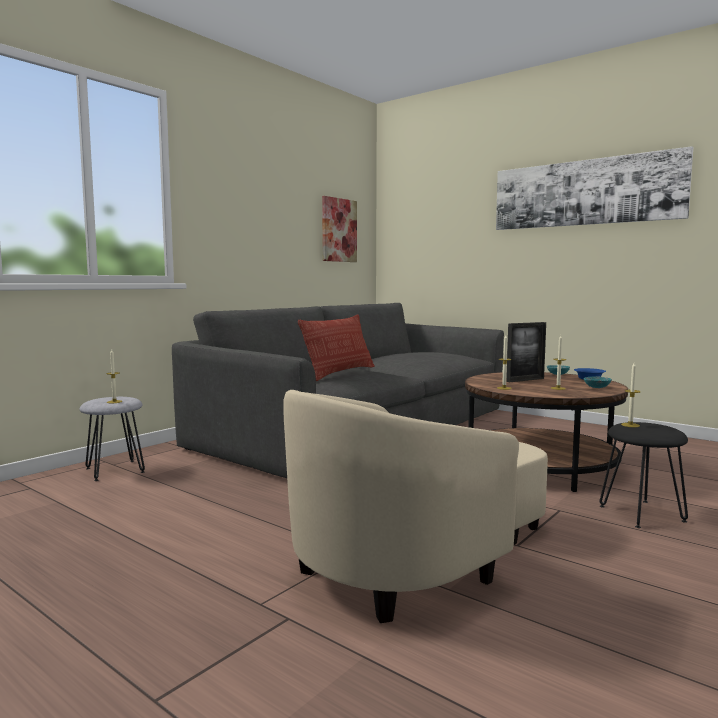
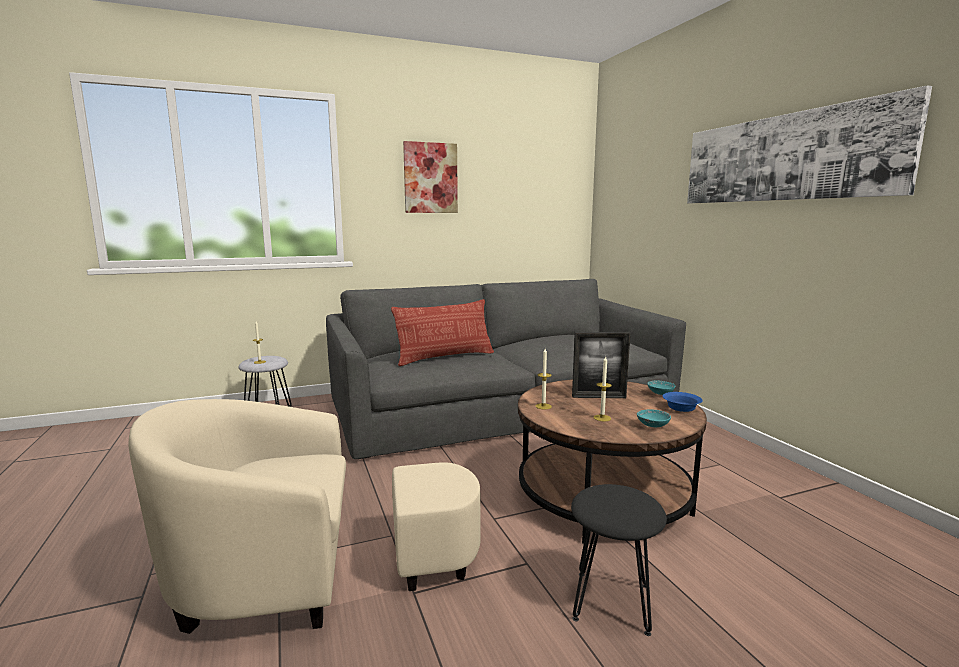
camera: 30 degrees right, 5 degrees up
picture [322,196,357,262] -> picture moved to [403,141,458,213]
candle [621,363,641,427] -> none

